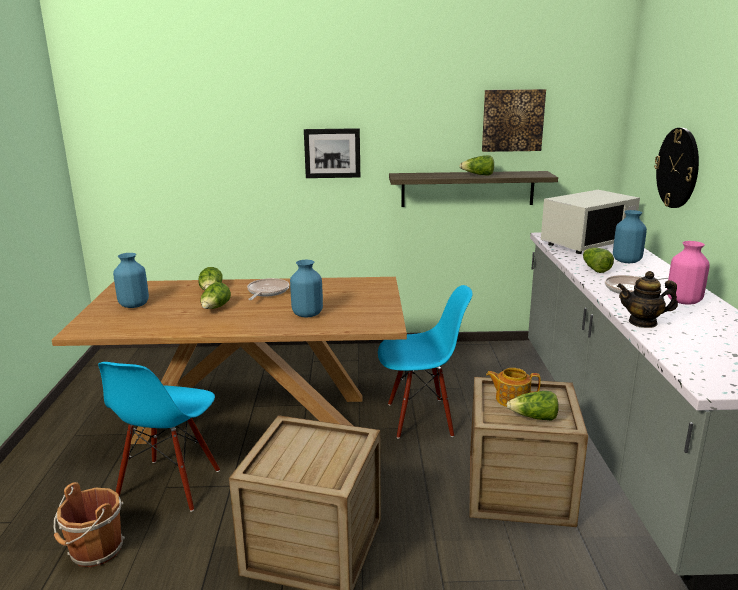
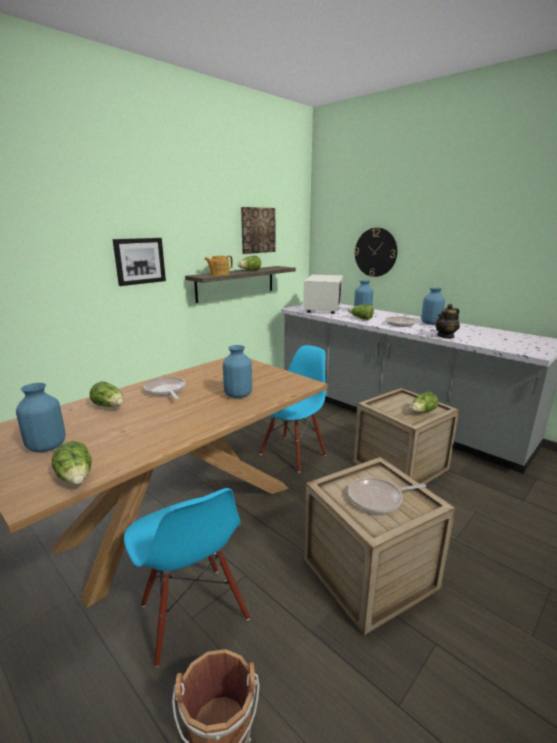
camera: 45 degrees left, 0 degrees up
lettuce [200,282,231,309] -> lettuce moved to [51,441,92,484]
teapot [486,368,541,407] -> teapot moved to [204,256,233,275]
pink vase [668,241,710,305] -> blue vase [421,288,445,325]
none -> frying pan [348,477,426,514]

